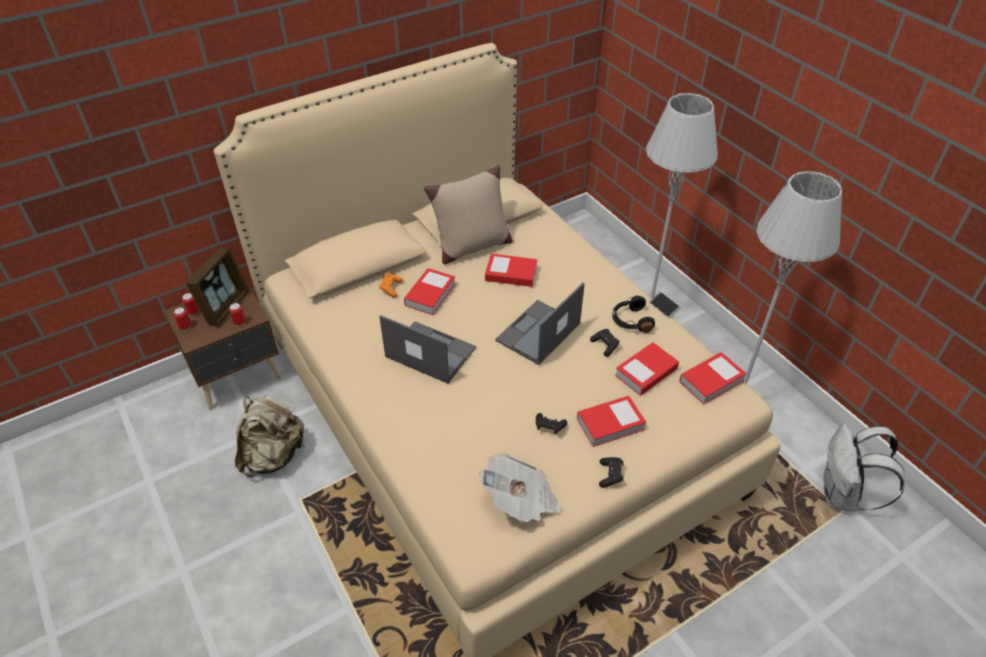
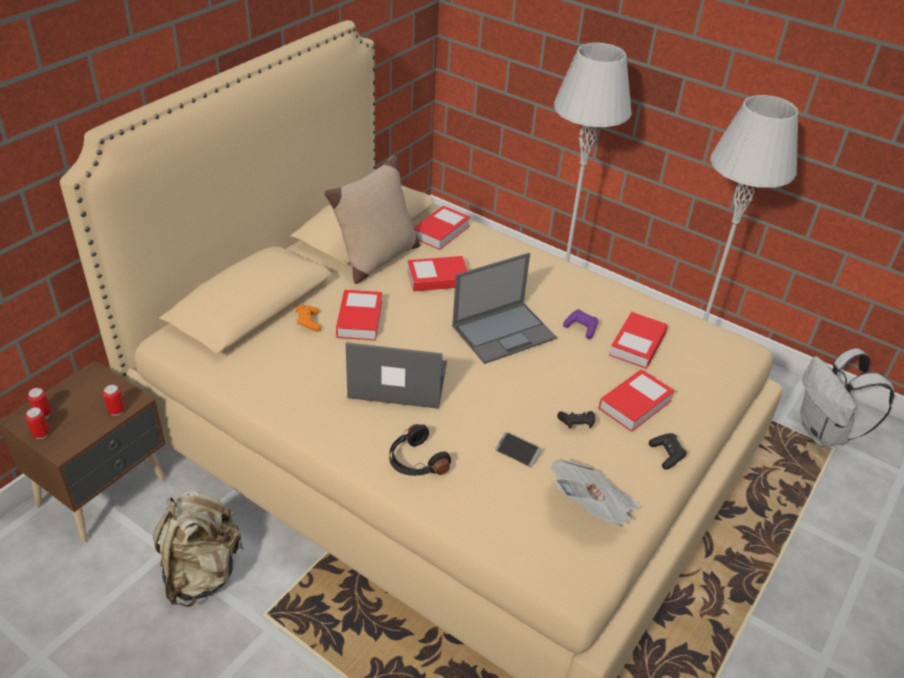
camera: 25 degrees left, 5 degrees down
picture frame [186,248,249,327] -> none
laptop [495,282,585,365] -> laptop turned 135 degrees counterclockwise [452,253,557,364]
black game controller [590,329,619,357] -> purple game controller [563,309,598,339]
black headphones [612,295,655,333] -> black headphones moved to [389,424,451,476]
phone [649,292,681,318] -> phone moved to [495,432,542,467]
book [679,352,746,404] -> book moved to [414,206,470,250]

